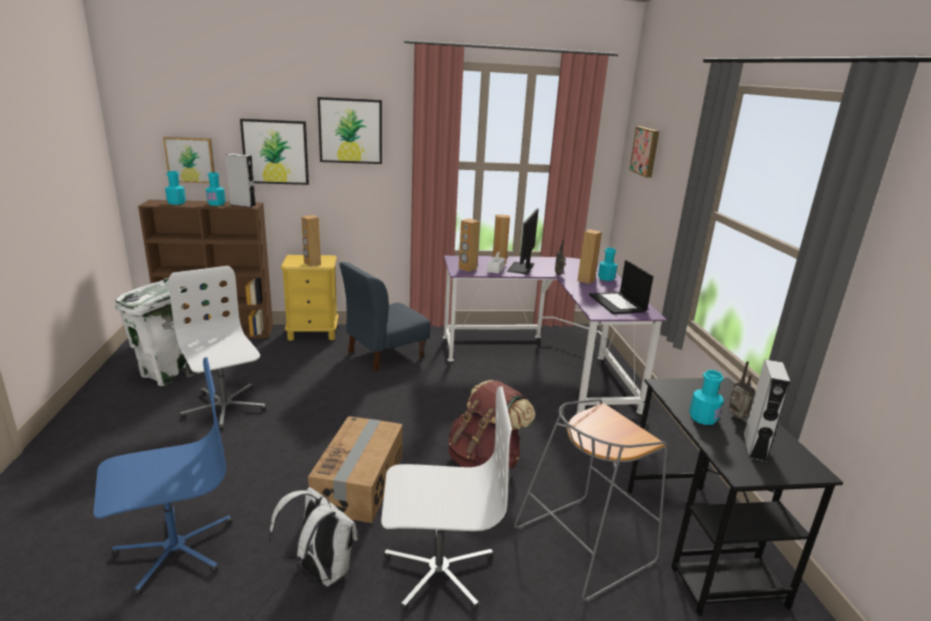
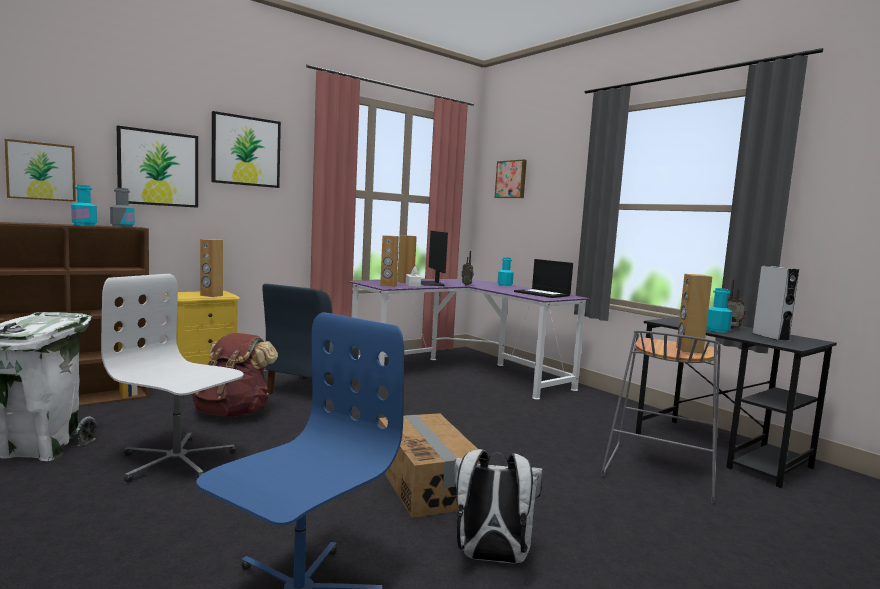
camera: 30 degrees left, 15 degrees down
turquoise bottle [165,171,186,205] -> none
grey speaker [225,153,256,208] -> grey bottle [110,188,135,227]
white office chair [381,386,512,611] -> none
brown backpack [448,380,535,469] -> brown backpack moved to [192,333,278,417]
brown speaker [578,229,602,284] -> brown speaker moved to [676,274,712,353]

